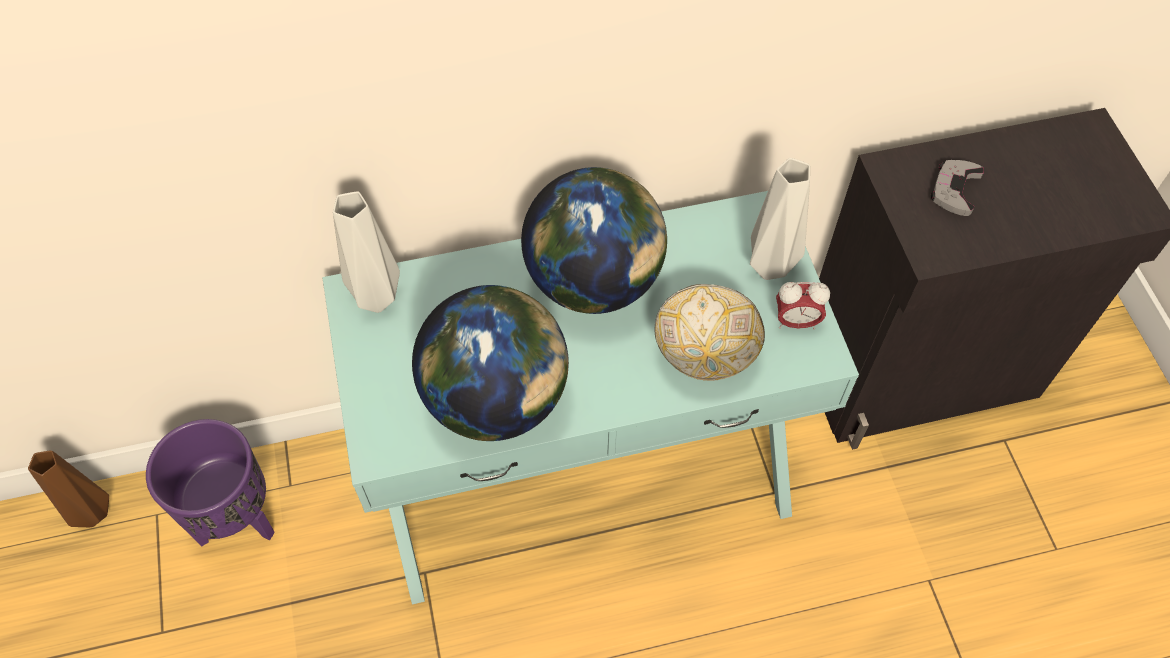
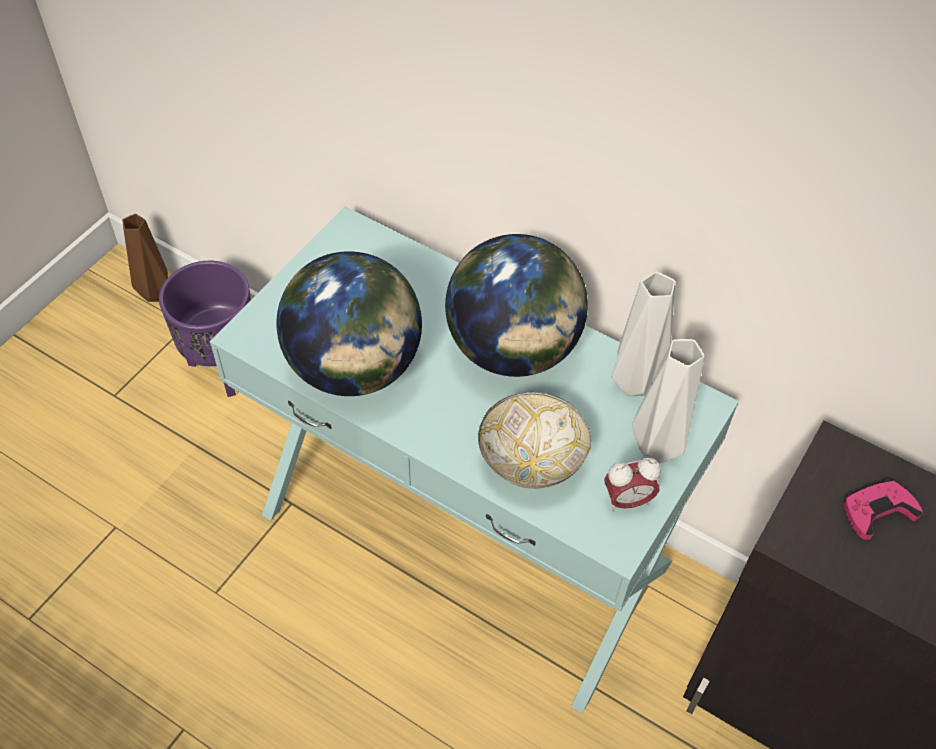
camera: 45 degrees right, 5 degrees down
grey vase [333,191,400,313] -> grey vase moved to [612,272,675,396]
alarm clock [776,282,830,329] -> alarm clock turned 60 degrees counterclockwise [604,458,661,511]
grey game controller [931,160,984,216] -> pink game controller [844,479,923,540]

